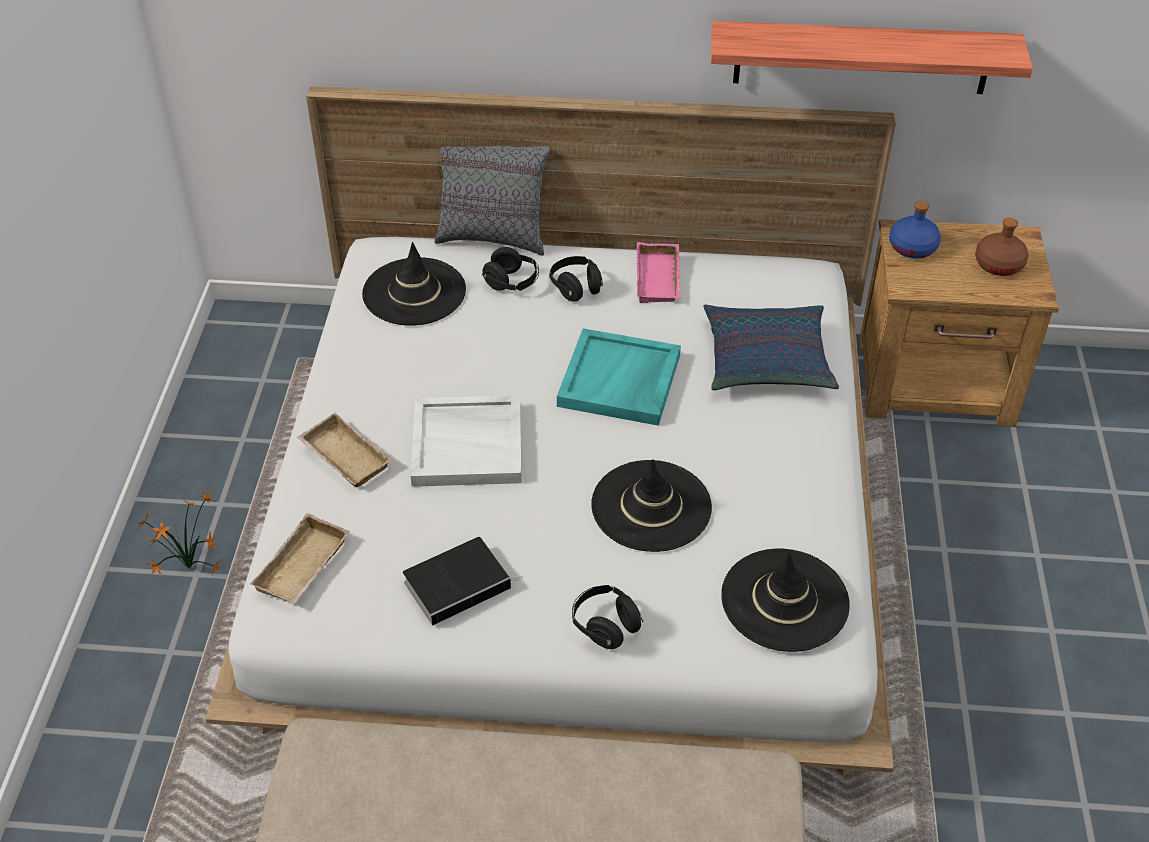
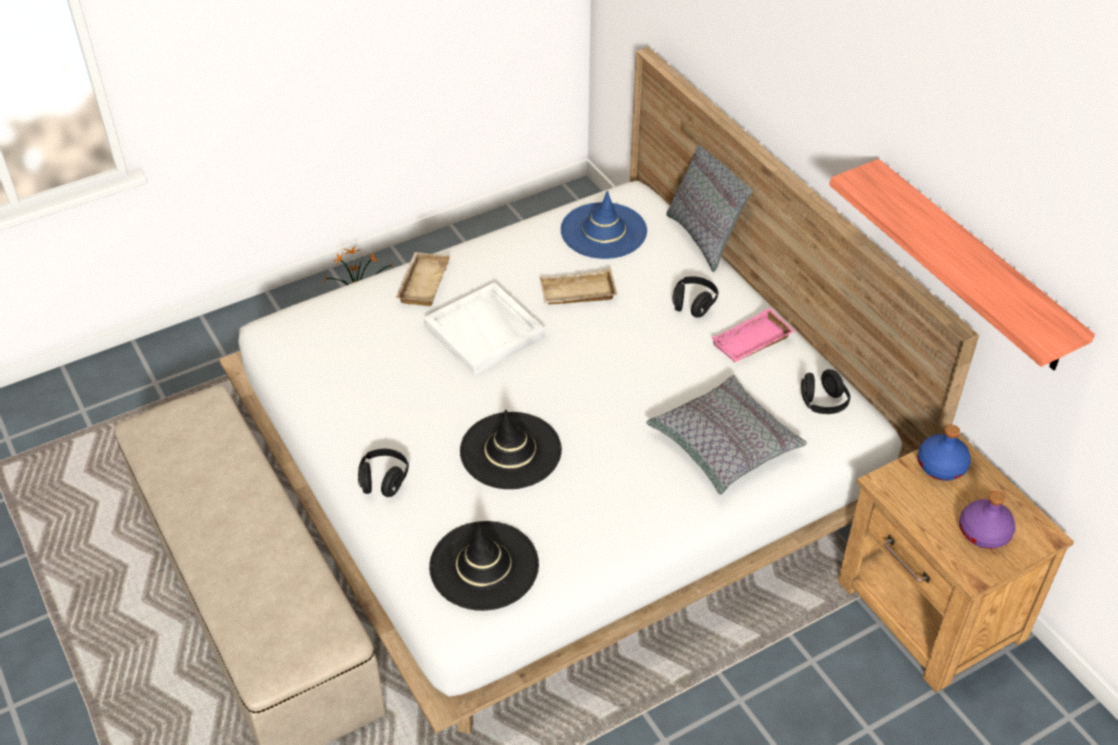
camera: 55 degrees right, 0 degrees up
beige tray [250,513,350,604] -> beige tray moved to [540,268,617,305]
black hat [362,242,466,326] -> blue hat [561,190,647,259]
book [403,537,523,626] -> none
black headphones [482,247,539,291] -> black headphones moved to [801,369,851,414]
turquoise tray [557,328,681,426] -> none
blue pillow [704,305,839,390] -> grey pillow [646,375,807,495]
brown bottle [975,218,1028,276] -> purple bottle [959,491,1016,549]

